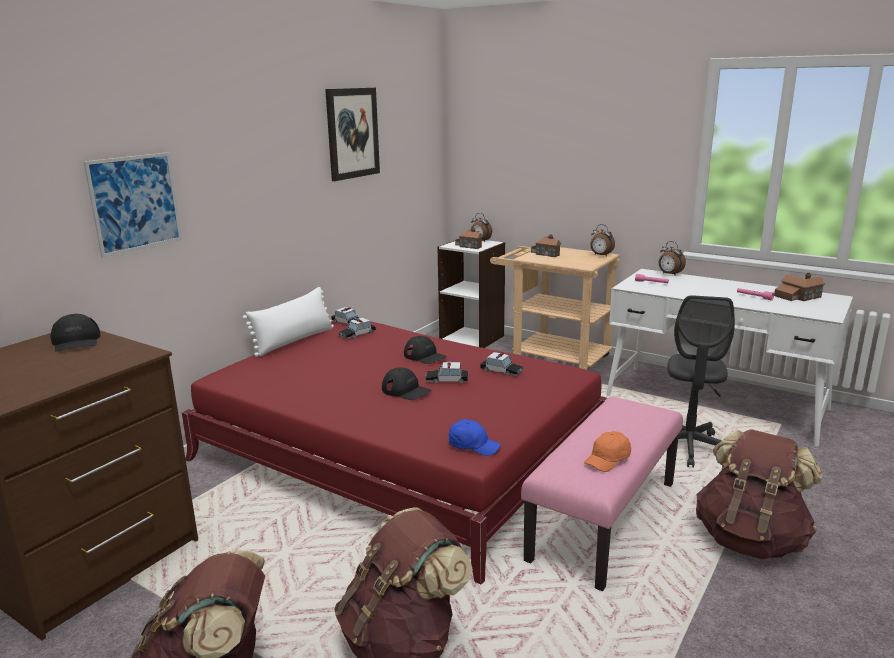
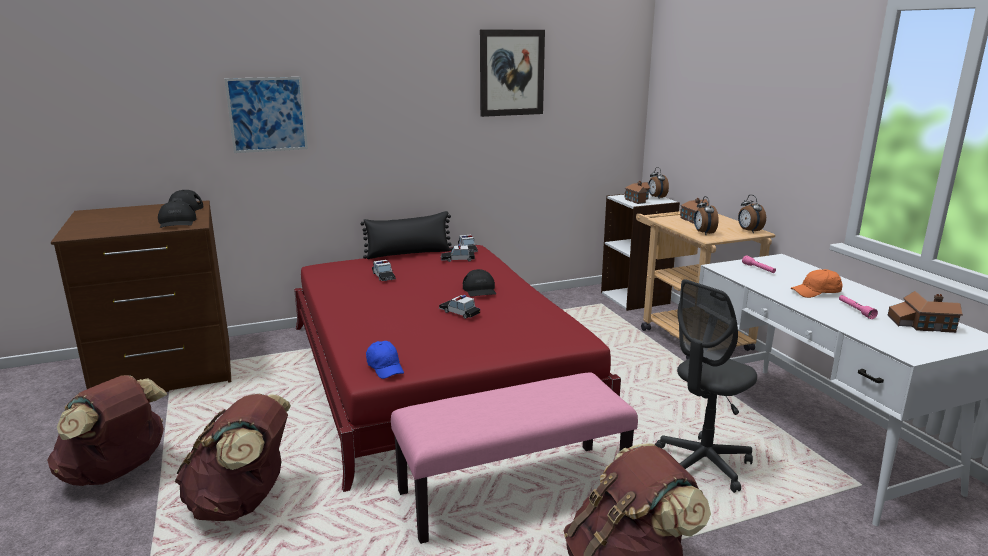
camera: 35 degrees right, 0 degrees up
white pillow [242,287,334,357] -> black pillow [361,211,452,259]
black cap [382,367,431,400] -> black cap moved to [158,201,197,228]
toy car [480,352,524,376] -> toy car moved to [372,260,396,281]
orange cap [584,431,631,472] -> orange cap moved to [791,269,843,298]
alarm clock [659,241,686,276] -> alarm clock moved to [694,196,719,235]

